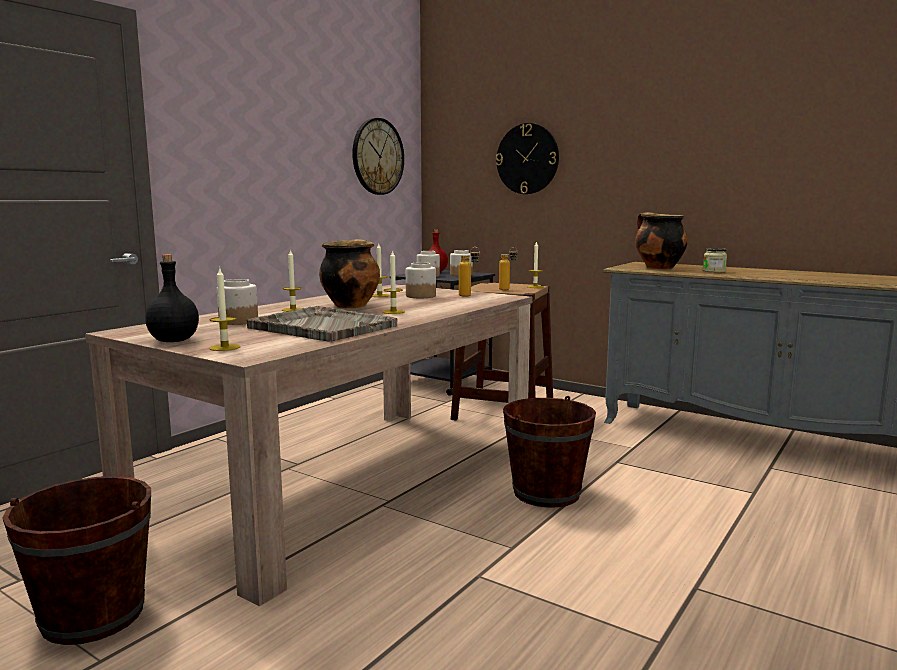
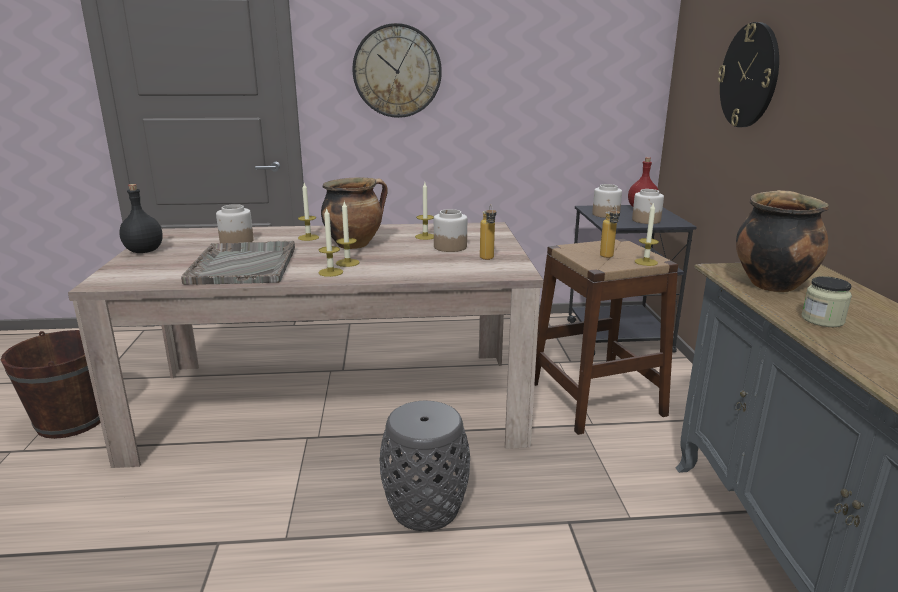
camera: 50 degrees right, 10 degrees up
candle [209,267,241,351] -> candle moved to [318,207,343,277]
wall clock [352,118,404,195] -> wall clock moved to [352,23,442,118]
brown bucket [503,396,596,508] -> grey stool [379,401,470,531]

